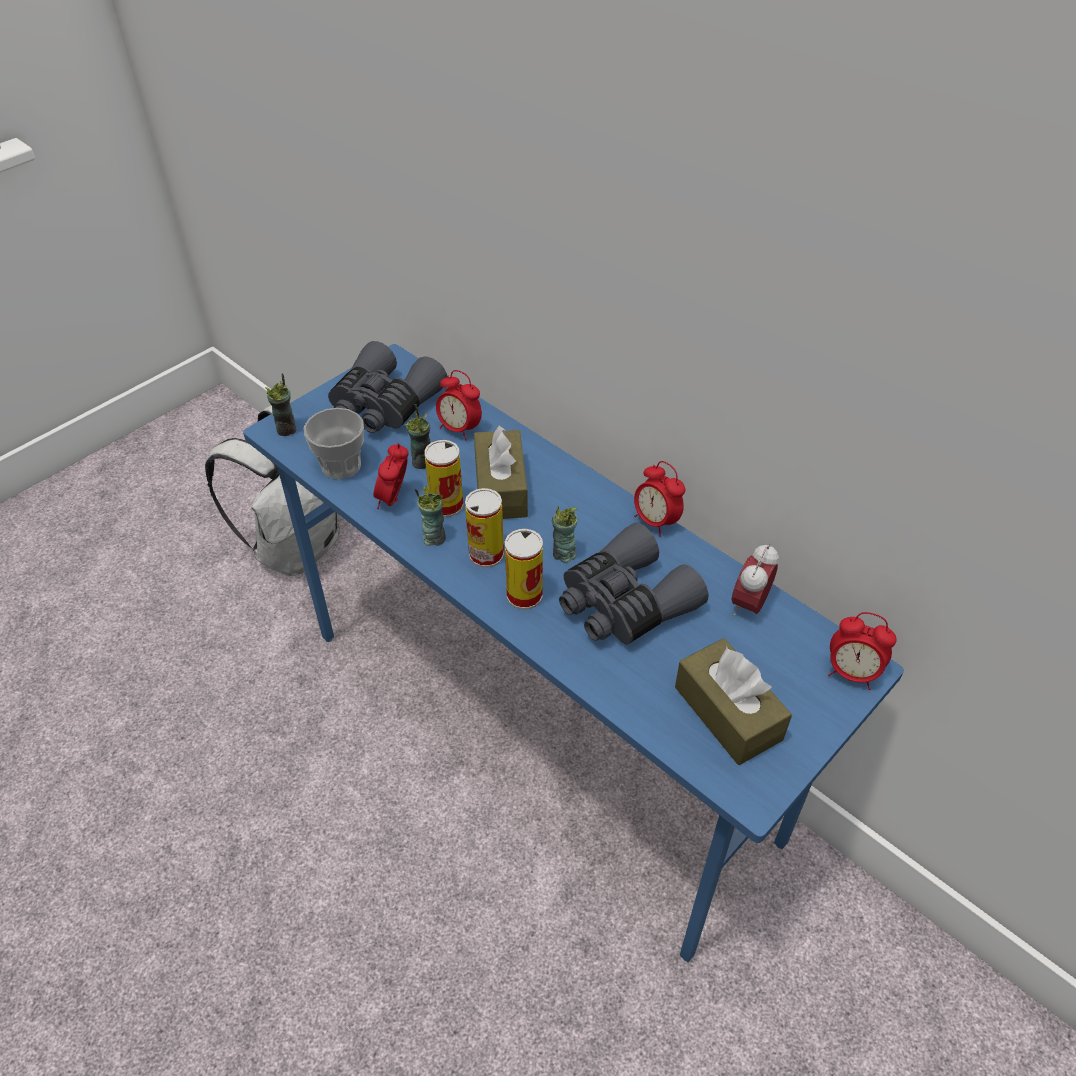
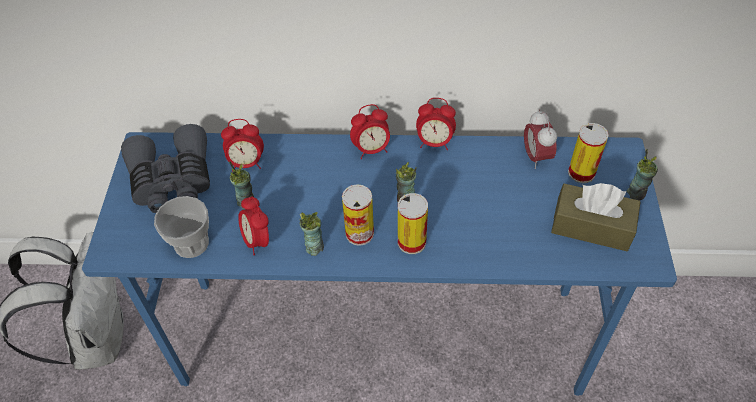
camera: 40 degrees left, 5 degrees up
cup [265,374,296,436] -> cup moved to [627,149,658,201]
can [424,440,464,517] -> can moved to [568,123,609,183]
brown tissue box [474,425,528,519] -> none
grey binoculars [559,523,708,645] -> none
alarm clock [828,612,897,690] -> alarm clock moved to [350,104,390,159]

